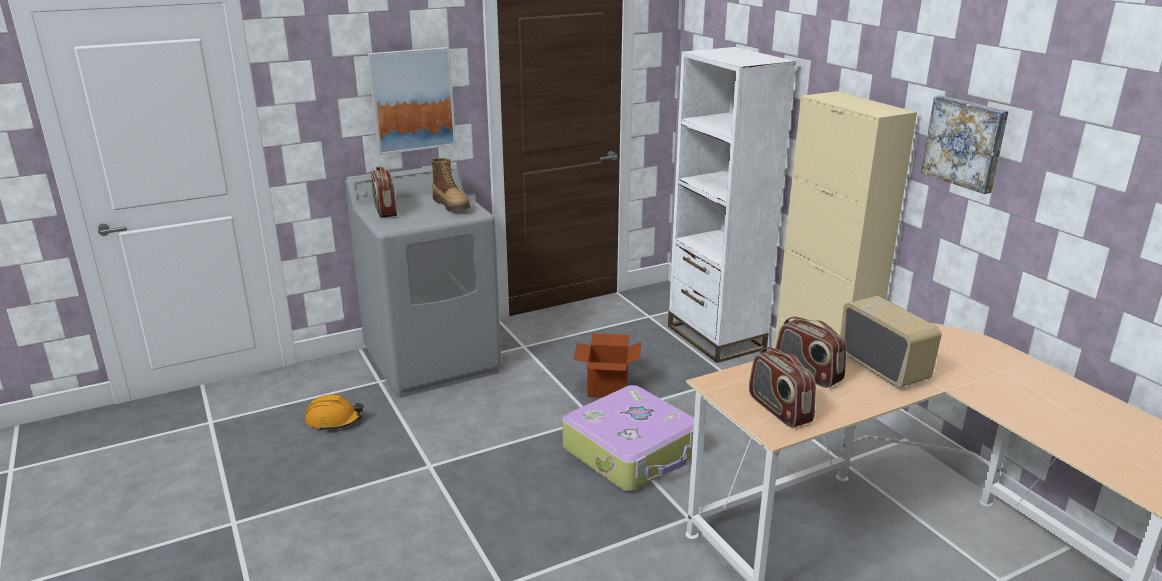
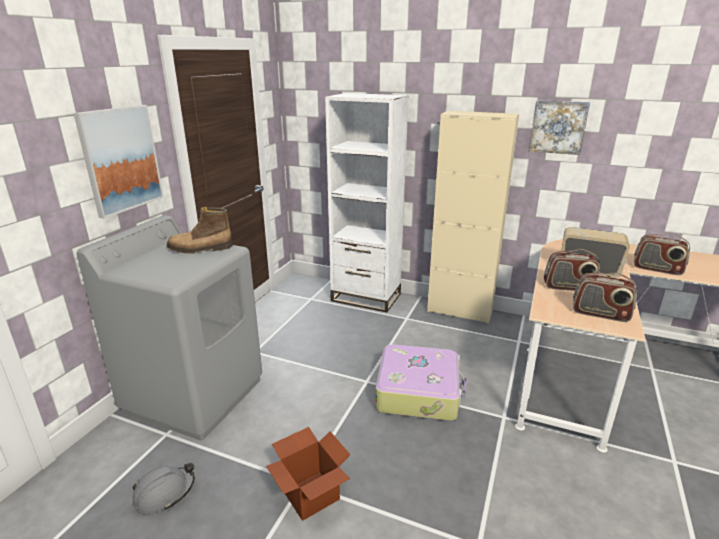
camera: 40 degrees left, 0 degrees up
orange hard hat [305,395,363,432] -> grey hard hat [132,463,195,514]
radio [371,167,397,218] -> radio moved to [634,234,690,275]
boot [431,158,470,211] -> boot turned 150 degrees clockwise [167,207,233,254]
cardboard box [573,333,641,398] -> cardboard box moved to [266,427,350,521]

